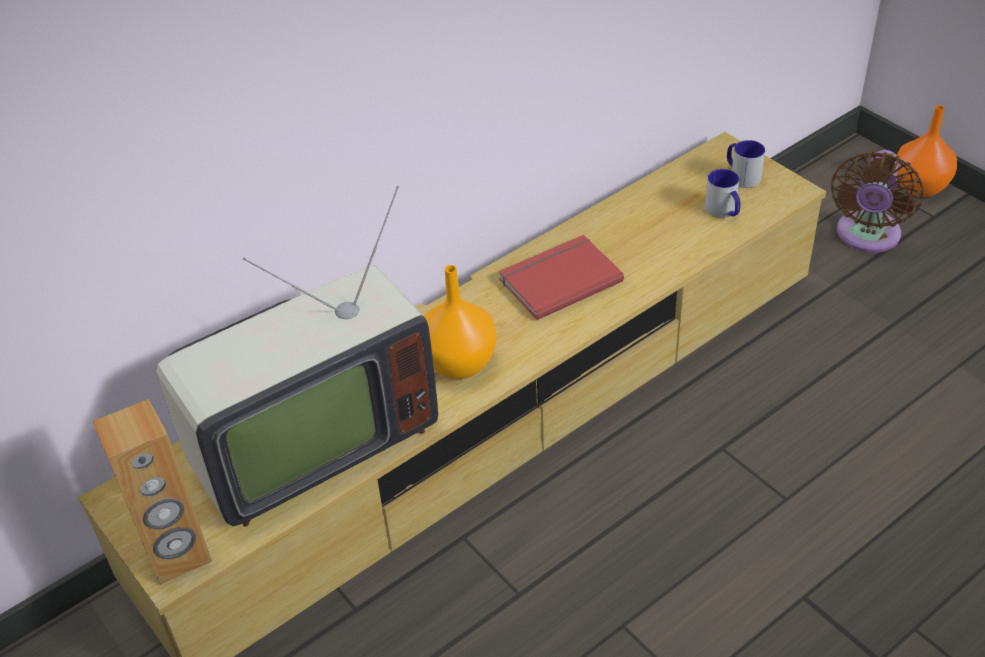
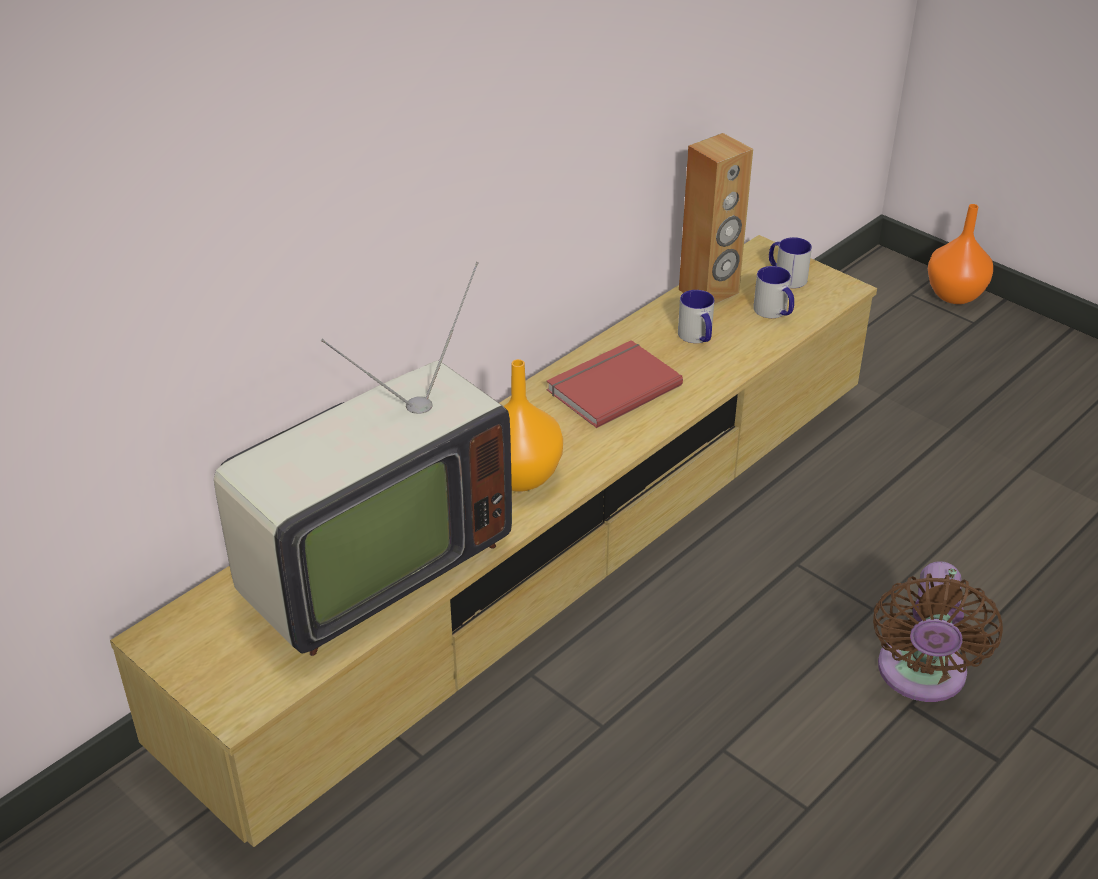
camera: 10 degrees left, 5 degrees down
brown speaker [92,399,212,585] -> brown speaker moved to [679,133,753,304]
brown fan [831,150,923,253] -> brown fan moved to [873,561,1003,702]
none -> mug [678,290,714,343]

